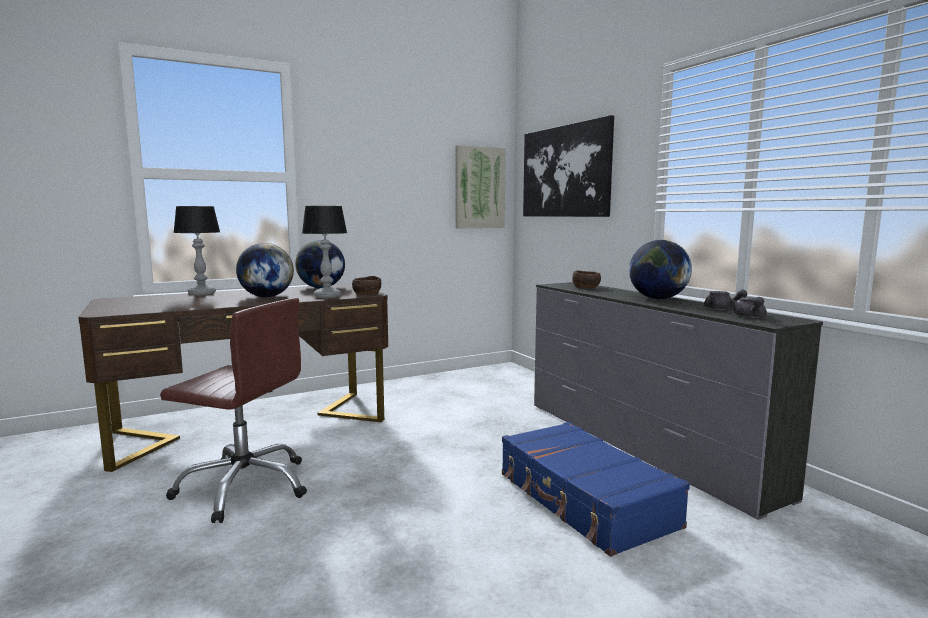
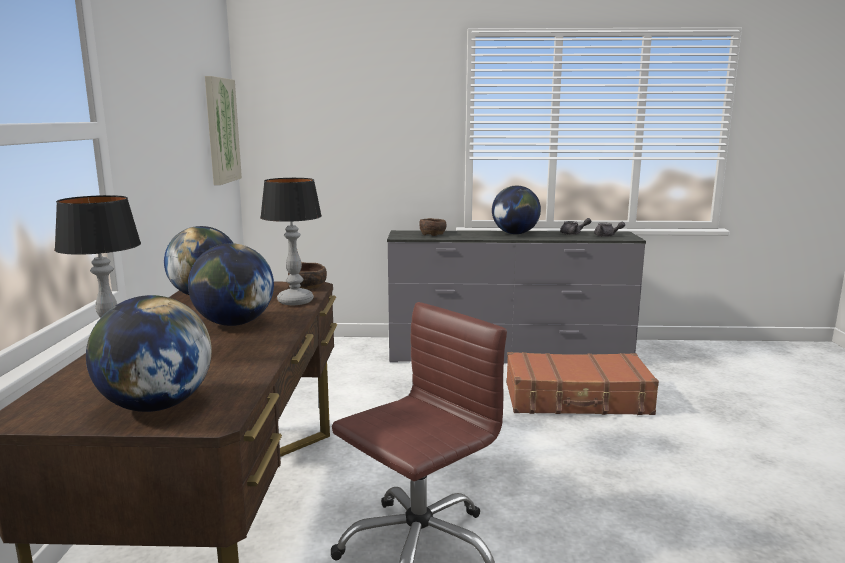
camera: 60 degrees left, 5 degrees up
blue suitcase [502,422,690,557] -> brown suitcase [506,352,659,415]
picture [523,115,614,217] -> none
none -> globe [86,295,212,412]

